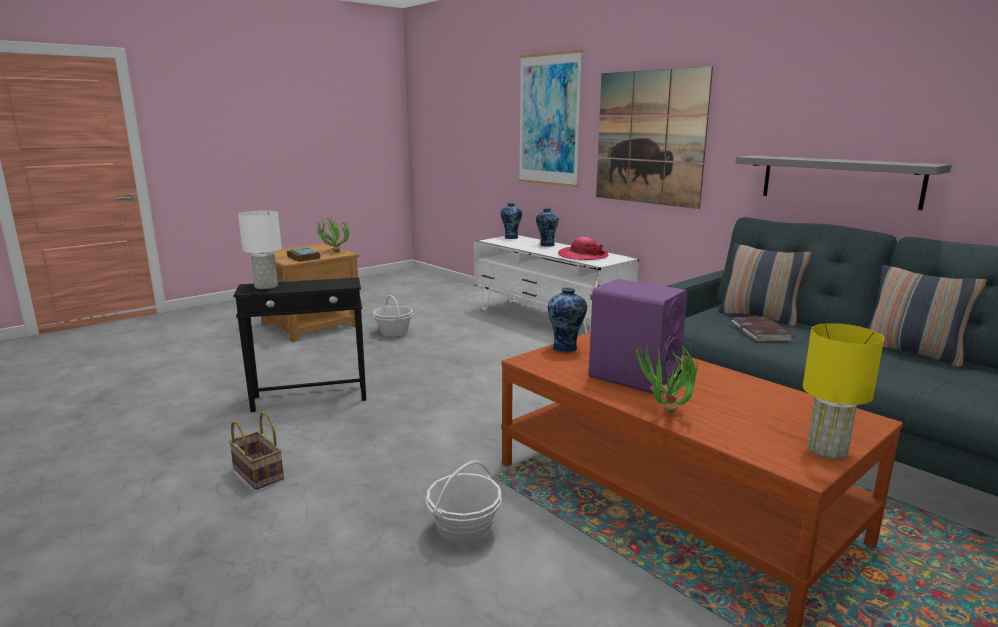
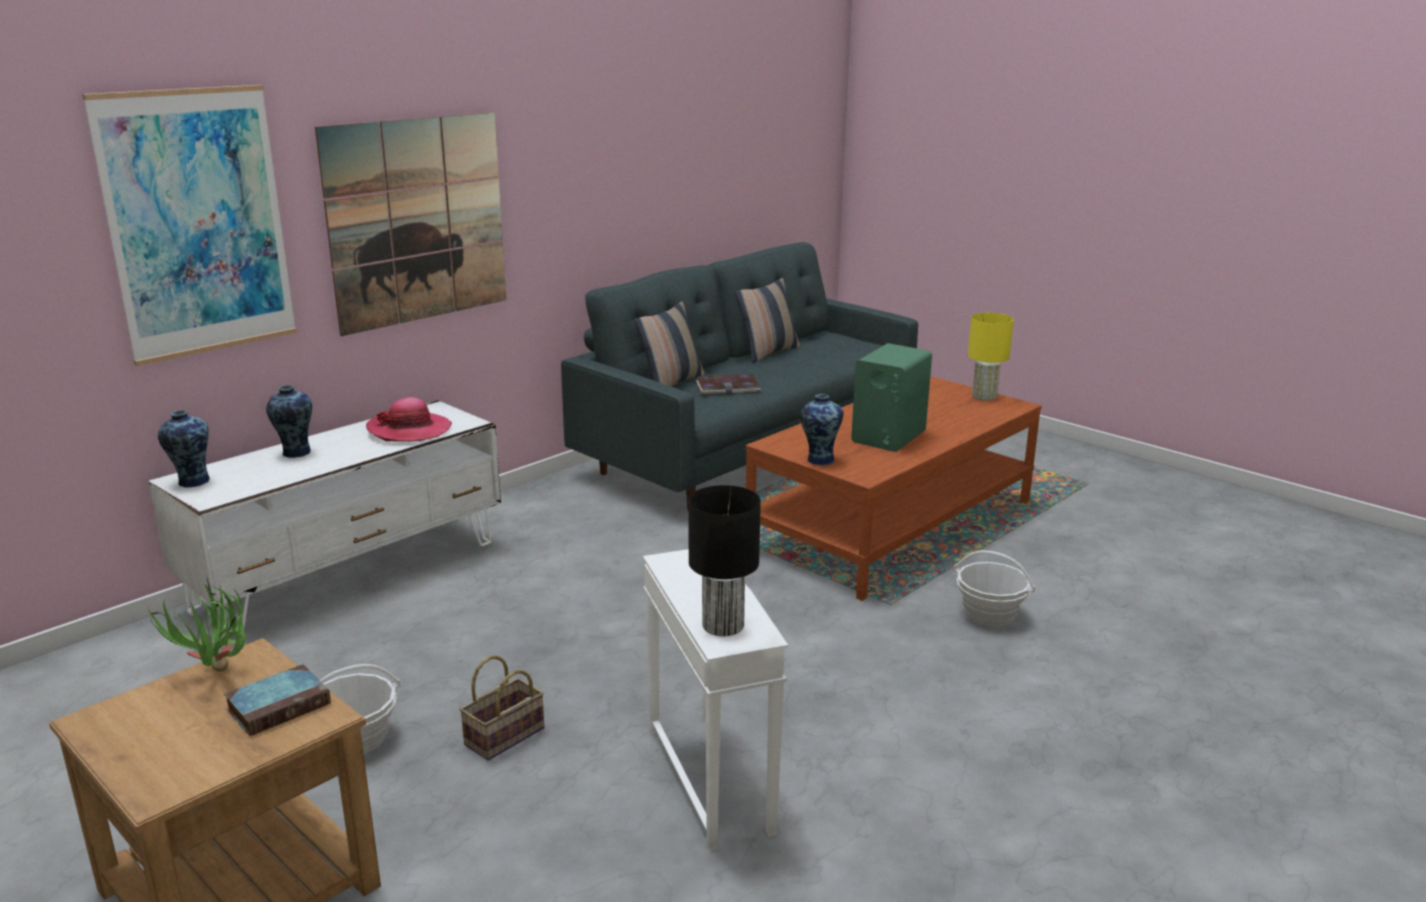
camera: 95 degrees left, 5 degrees up
basket [229,412,284,490] -> basket moved to [459,656,544,760]
black side table [233,277,366,412] -> white side table [643,549,788,851]
white table lamp [238,210,282,289] -> black table lamp [689,485,761,637]
purple speaker [589,279,687,394] -> green speaker [851,343,932,452]
potted plant [633,342,698,413] -> none
grey shelf [736,156,952,210] -> none

